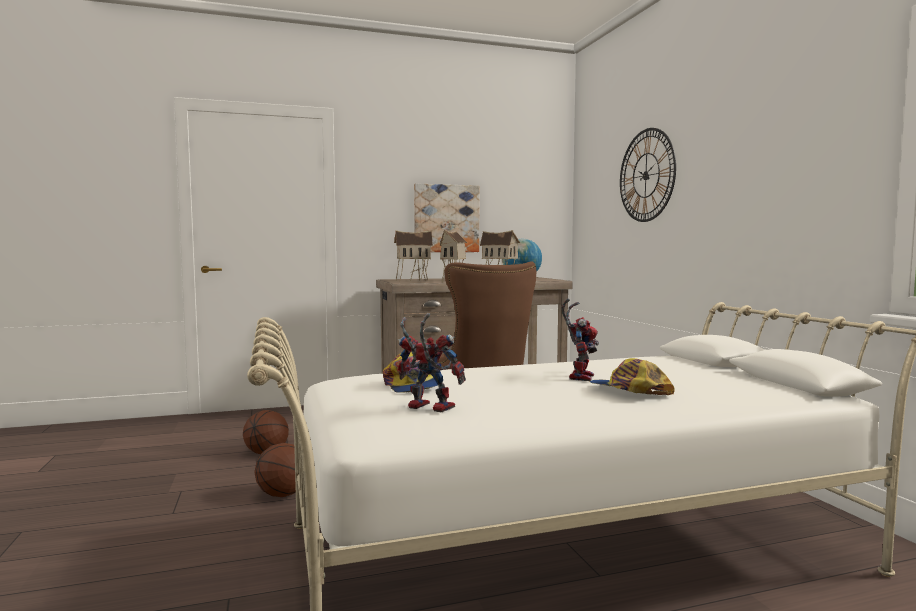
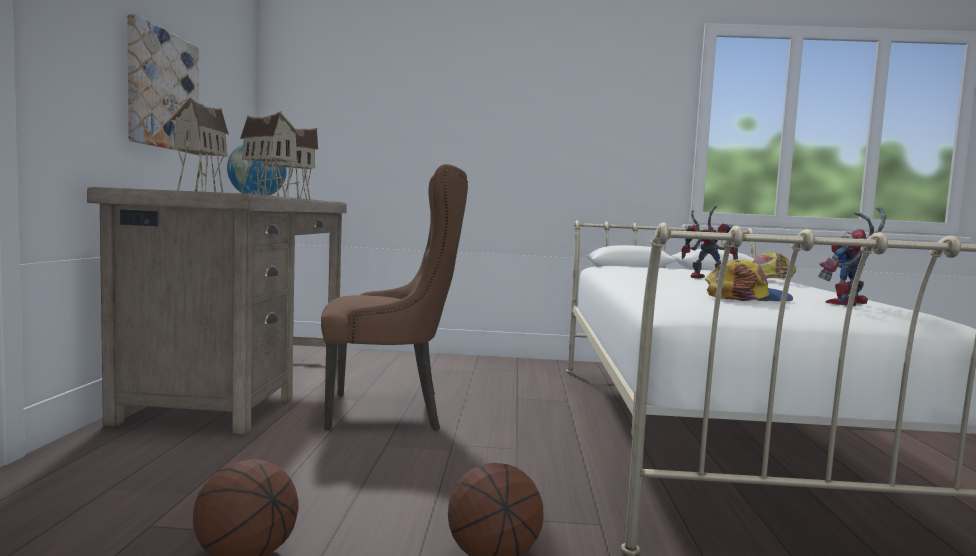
camera: 70 degrees left, 0 degrees up
wall clock [620,128,676,222] -> none

